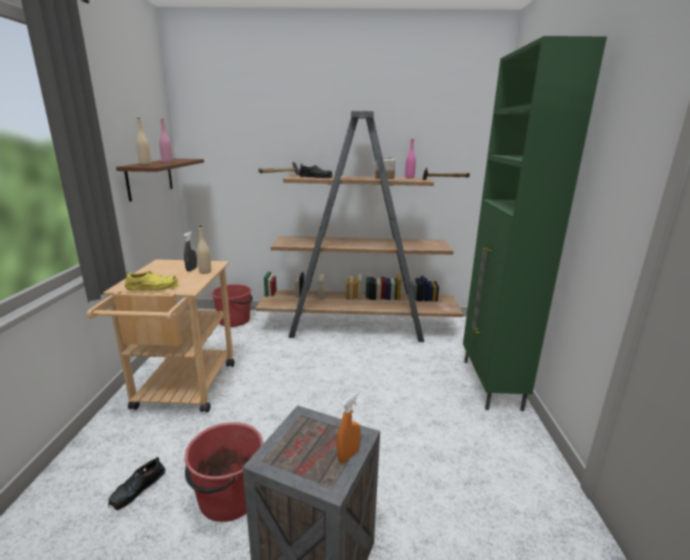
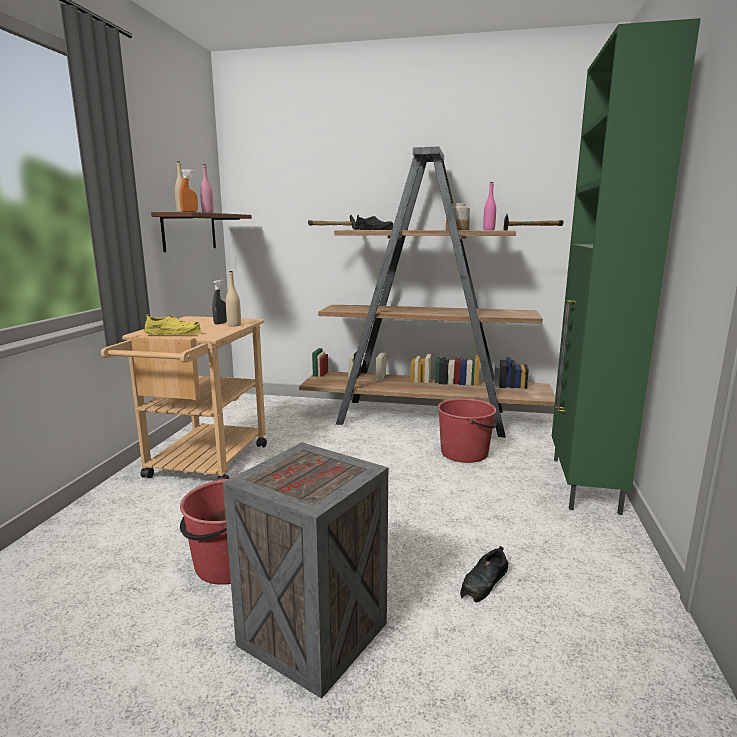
camera: 10 degrees right, 5 degrees down
black shoe [108,457,165,510] -> black shoe moved to [460,546,509,602]
red bucket [212,284,253,327] -> red bucket moved to [437,398,497,463]
orange spray bottle [337,392,361,463] -> orange spray bottle moved to [179,169,198,212]

